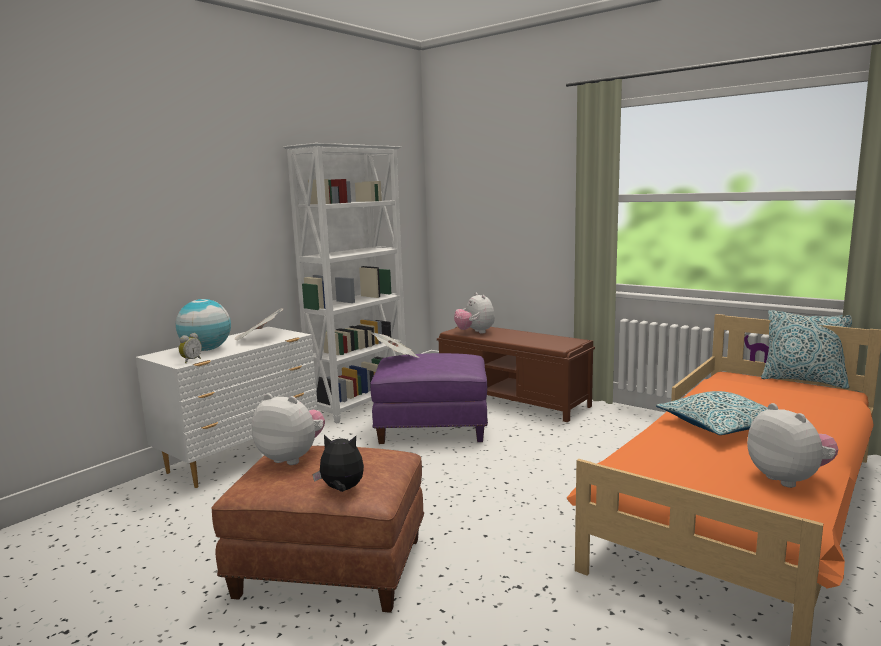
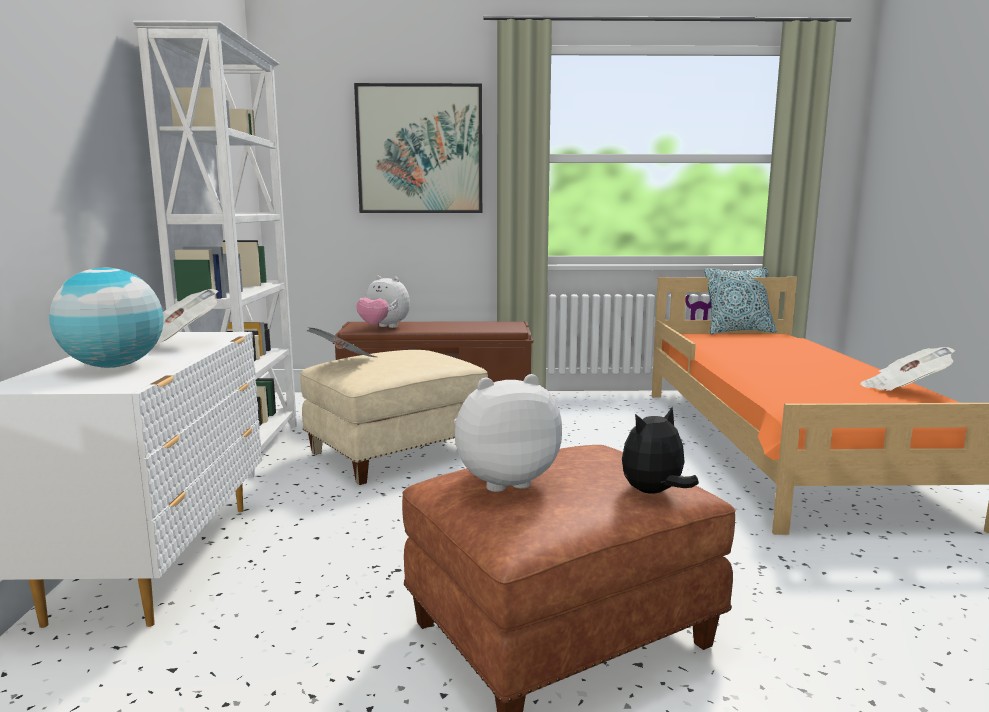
camera: 40 degrees left, 0 degrees up
alarm clock [179,333,202,363] -> none
purple ottoman [370,353,488,444] -> beige ottoman [300,350,488,485]
pillow [656,391,768,435] -> none
plush toy [747,403,838,488] -> newspaper [860,347,955,391]
none -> picture [354,83,482,213]

